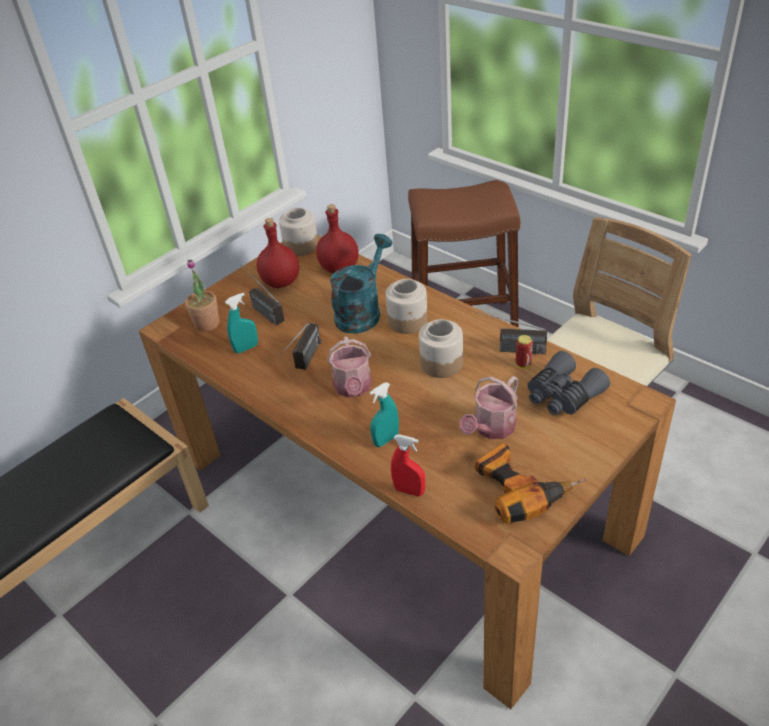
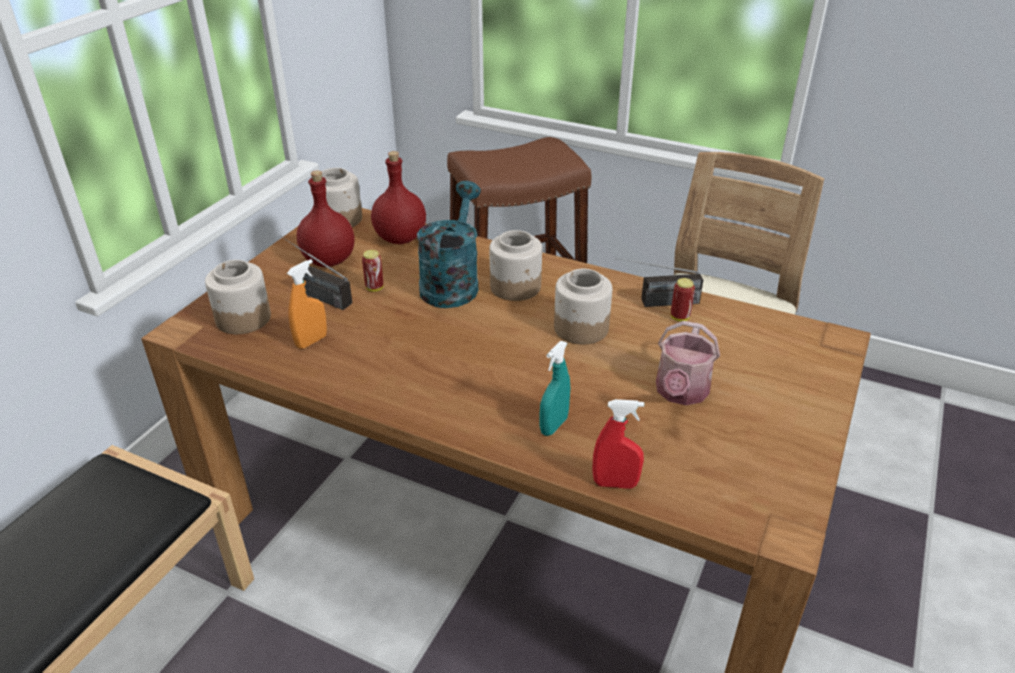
camera: 20 degrees left, 5 degrees down
potted plant [185,259,220,331] -> jar [205,260,271,334]
turquoise spray bottle [225,293,258,353] -> orange spray bottle [287,259,327,349]
radio [281,323,322,370] -> none
watering can [327,336,372,398] -> none
power drill [475,443,586,524] -> none
grey binoculars [527,351,610,415] -> none
none -> can [362,250,383,292]

